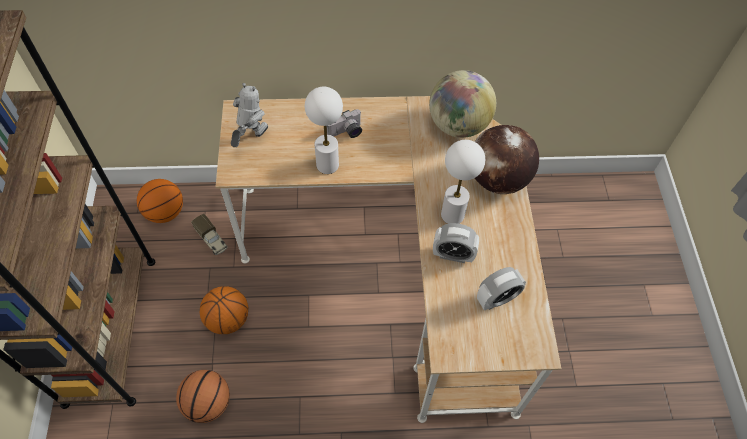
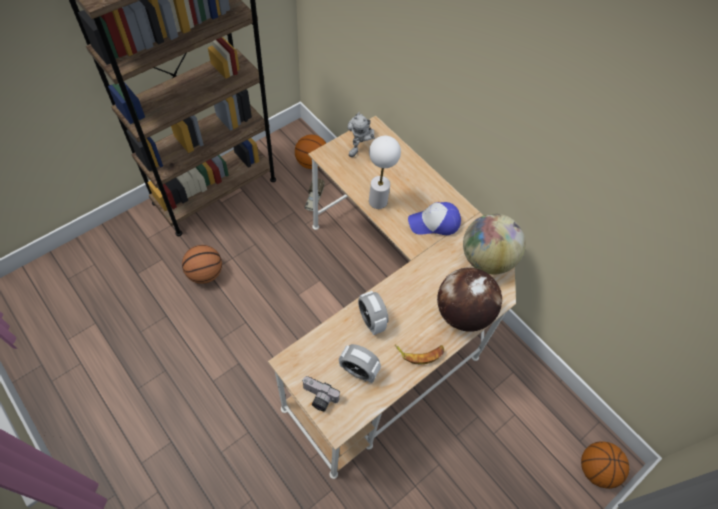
camera: 50 degrees right, 0 degrees up
basketball [200,286,248,334] -> basketball moved to [581,441,629,489]
toy robot [231,83,268,147] -> toy robot turned 120 degrees clockwise [347,112,375,157]
camera [326,109,362,138] -> camera moved to [302,376,340,411]
white table lamp [441,140,485,224] -> none
none -> banana [395,345,444,364]
none -> cap [408,202,461,235]

